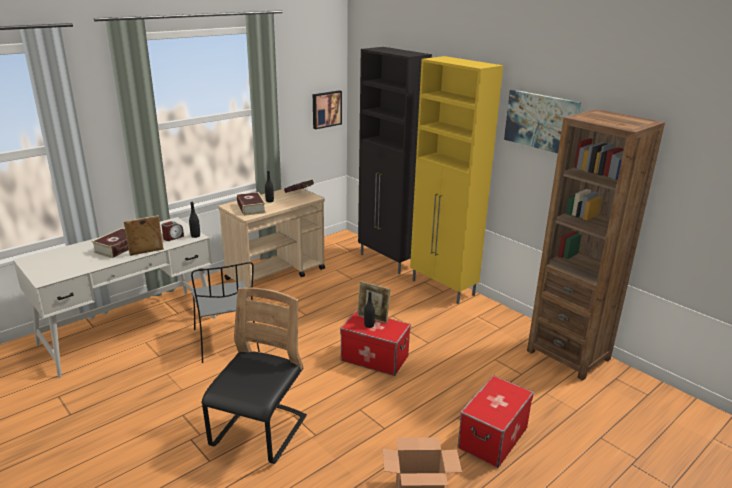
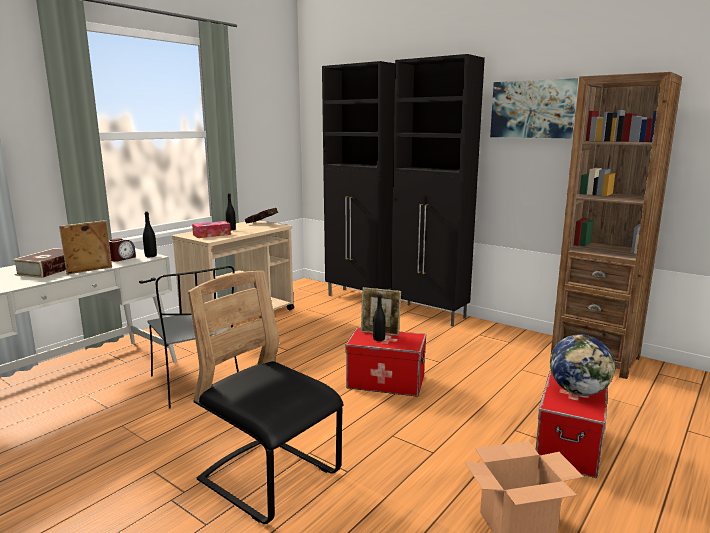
camera: 10 degrees left, 10 degrees down
black chair [202,287,307,464] -> black chair turned 60 degrees counterclockwise [188,271,343,524]
book [237,192,266,216] -> tissue box [192,221,231,238]
picture [313,90,342,129] -> none
yellow cabinet [410,56,503,304] -> black cabinet [391,54,485,326]
none -> globe [550,334,615,396]

